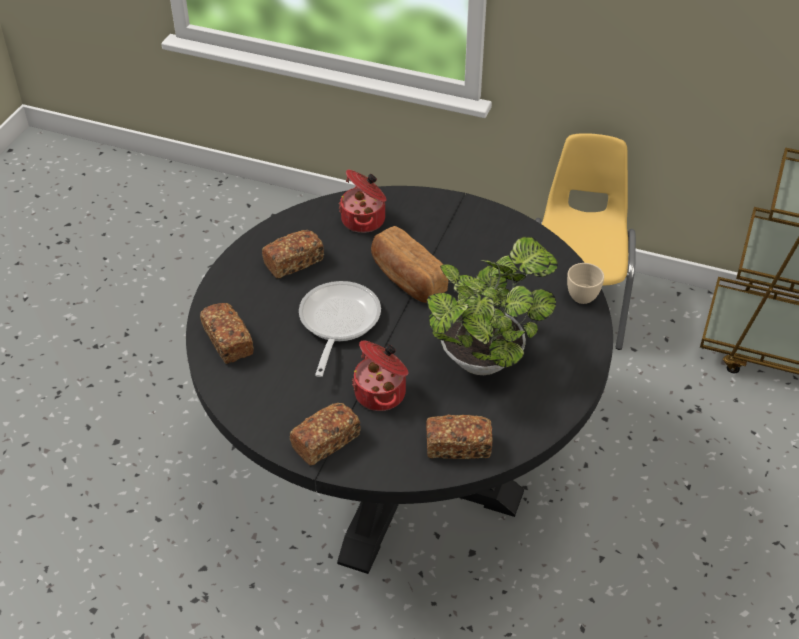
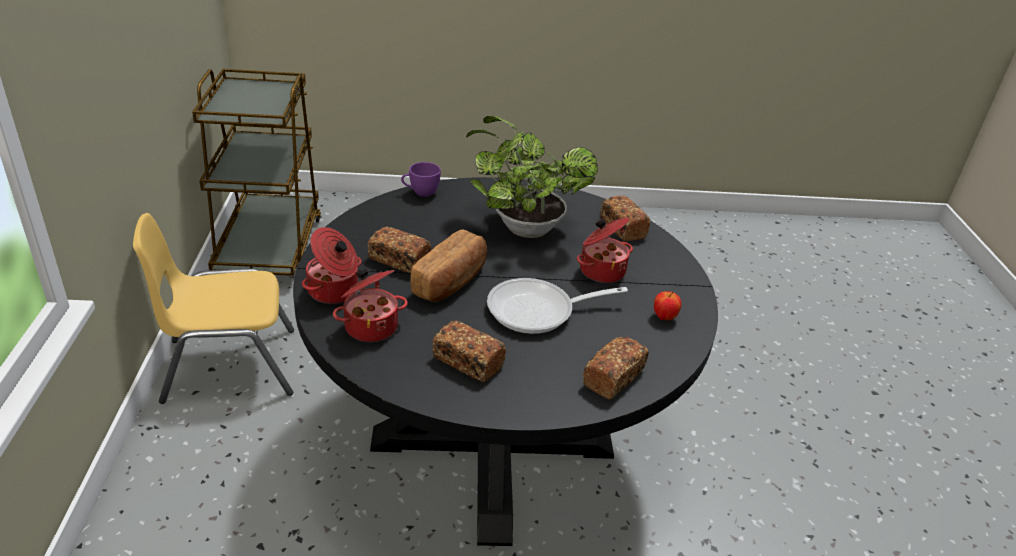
camera: 115 degrees left, 10 degrees down
bread [290,403,361,466] -> bread moved to [368,227,431,273]
beige cup [567,263,604,304] -> purple cup [401,162,441,197]
none -> cooking pot [302,227,362,304]
none -> apple [654,291,681,321]

